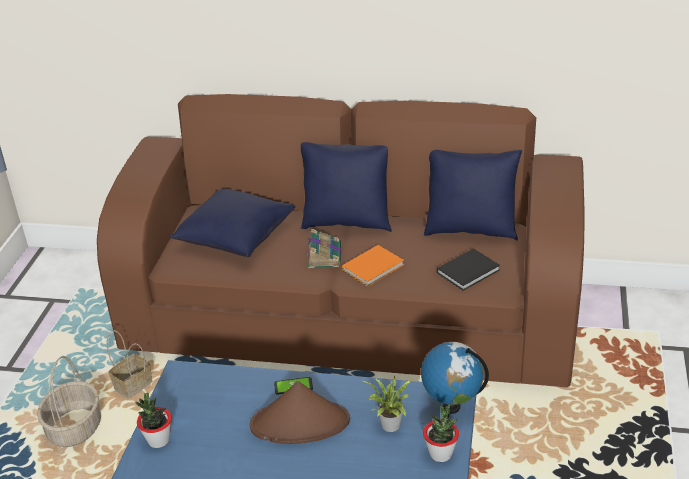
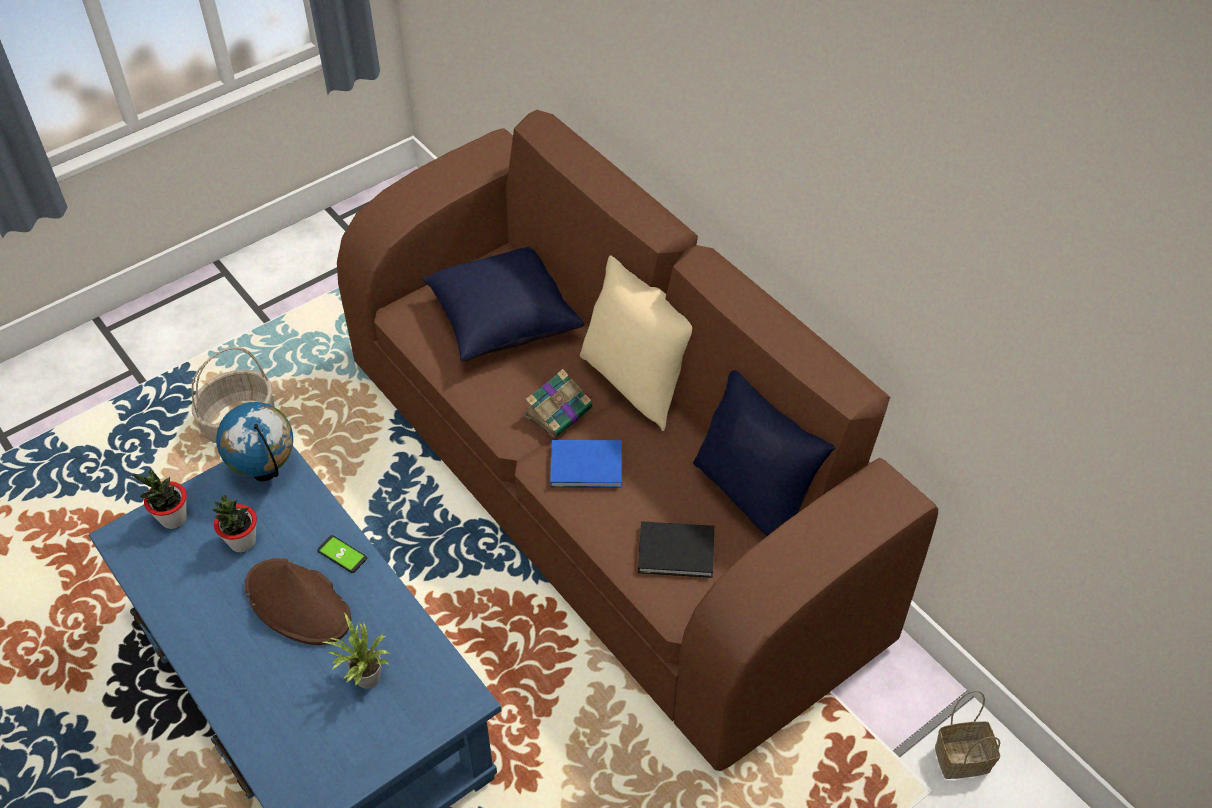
camera: 40 degrees right, 15 degrees up
basket [107,330,152,398] -> basket moved to [935,691,1000,779]
blue pillow [301,142,392,232] -> beige pillow [580,255,692,431]
orange book [342,245,404,287] -> blue book [550,440,622,488]
globe [421,342,489,414] -> globe moved to [216,402,293,481]
potted plant [423,404,459,462] -> potted plant moved to [212,495,257,552]

